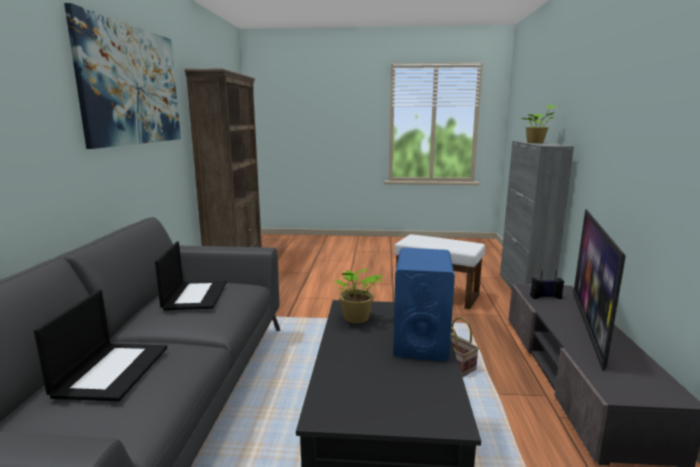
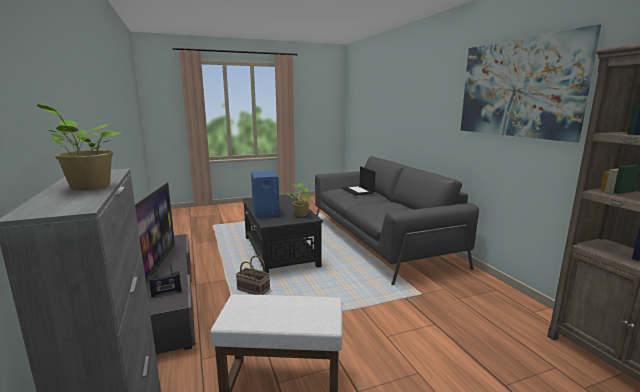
camera: 155 degrees right, 0 degrees up
laptop [155,242,227,310] -> none

